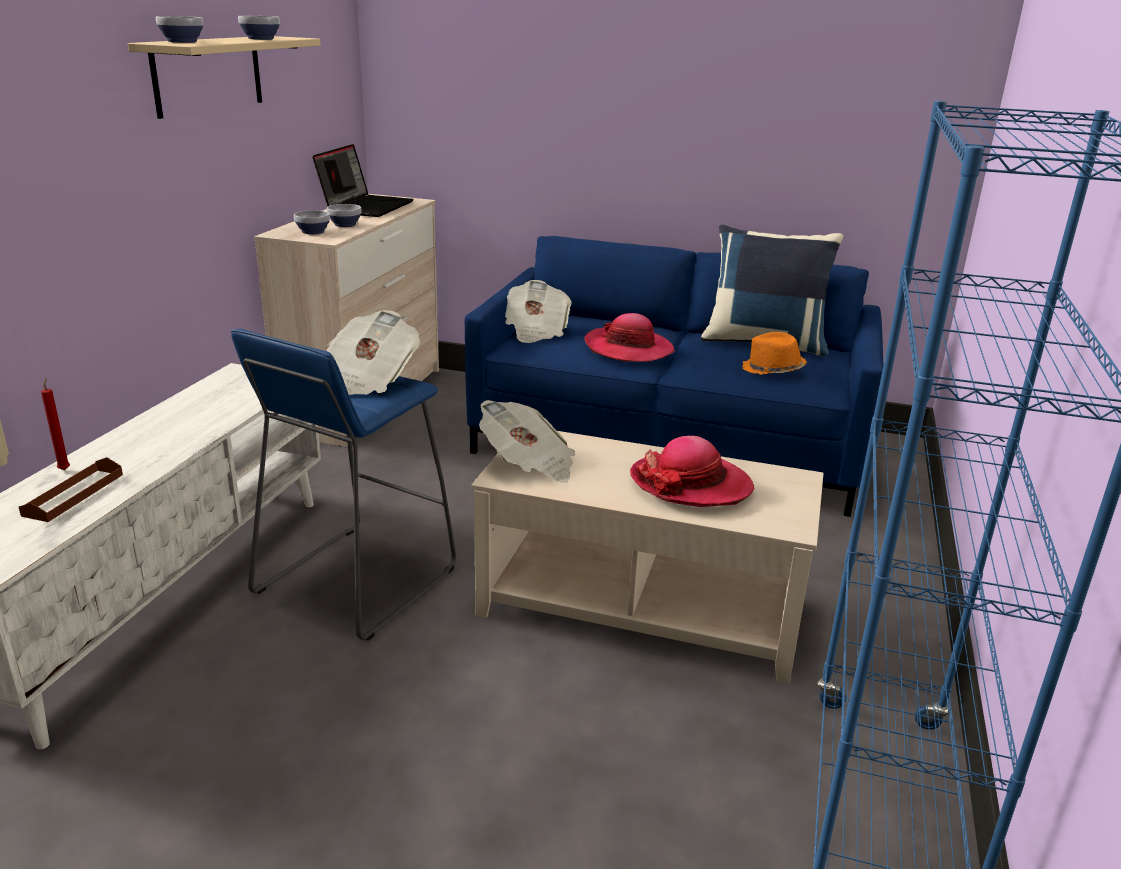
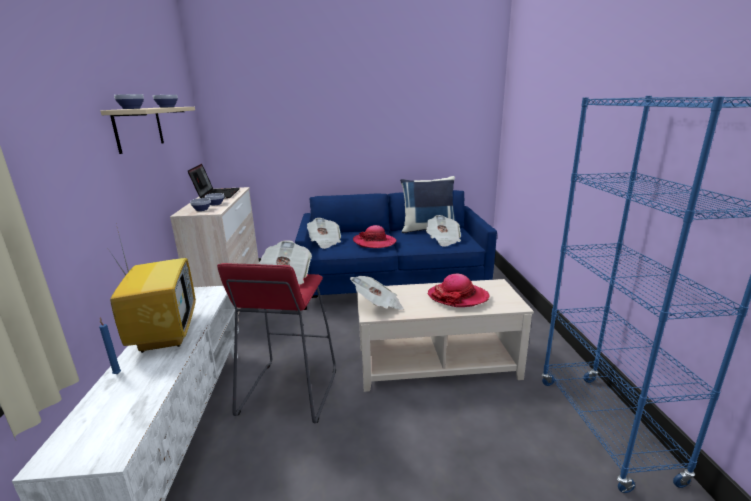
camera: 20 degrees left, 5 degrees down
brown tray [19,457,123,522] -> none
red candle [41,378,70,470] -> blue candle [99,317,121,374]
blue stool [231,329,456,641] -> red stool [217,263,336,423]
orange hat [742,332,807,375] -> newspaper [426,215,461,247]
none -> television [106,228,196,353]

